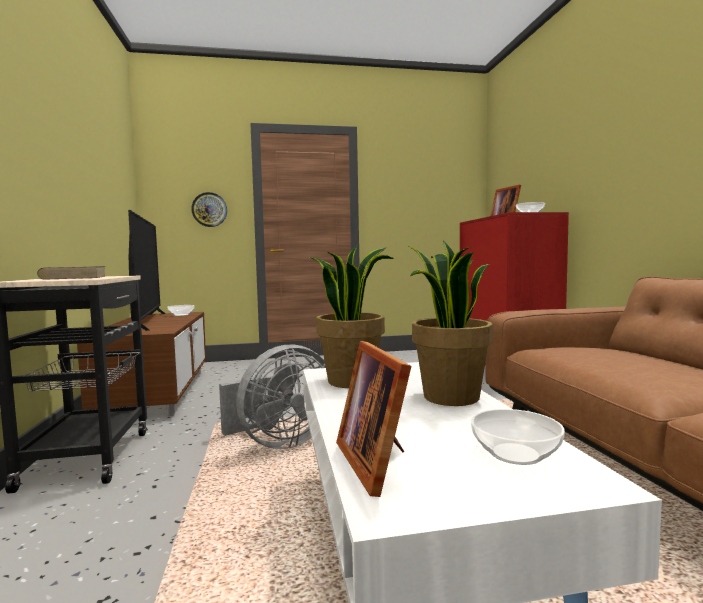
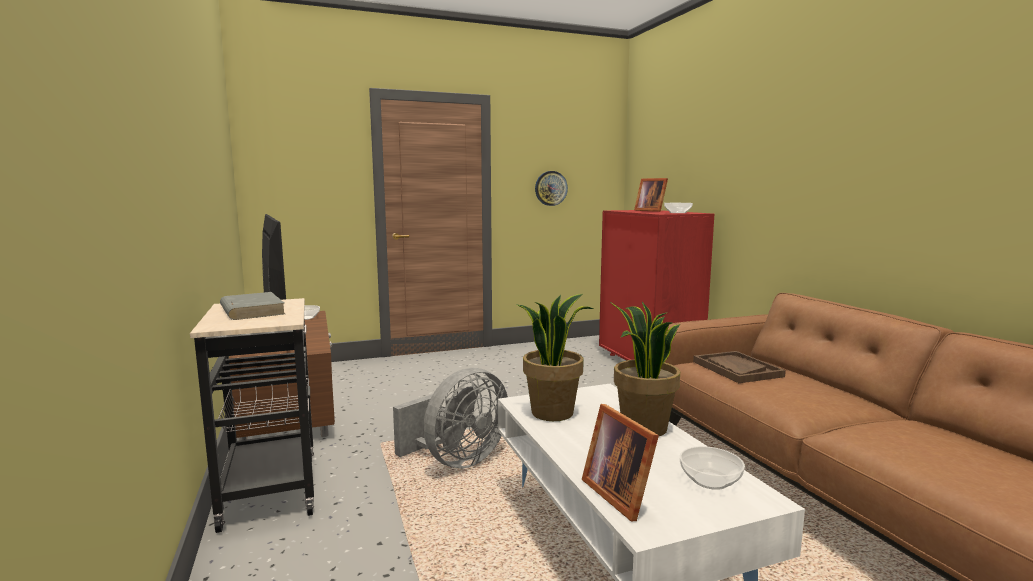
camera: 10 degrees left, 5 degrees up
wall clock [191,192,227,227] -> wall clock moved to [535,171,568,206]
none -> brown tray [693,351,786,383]

